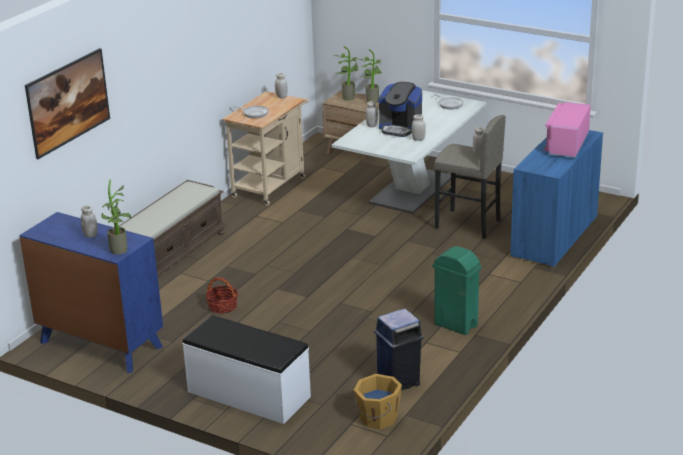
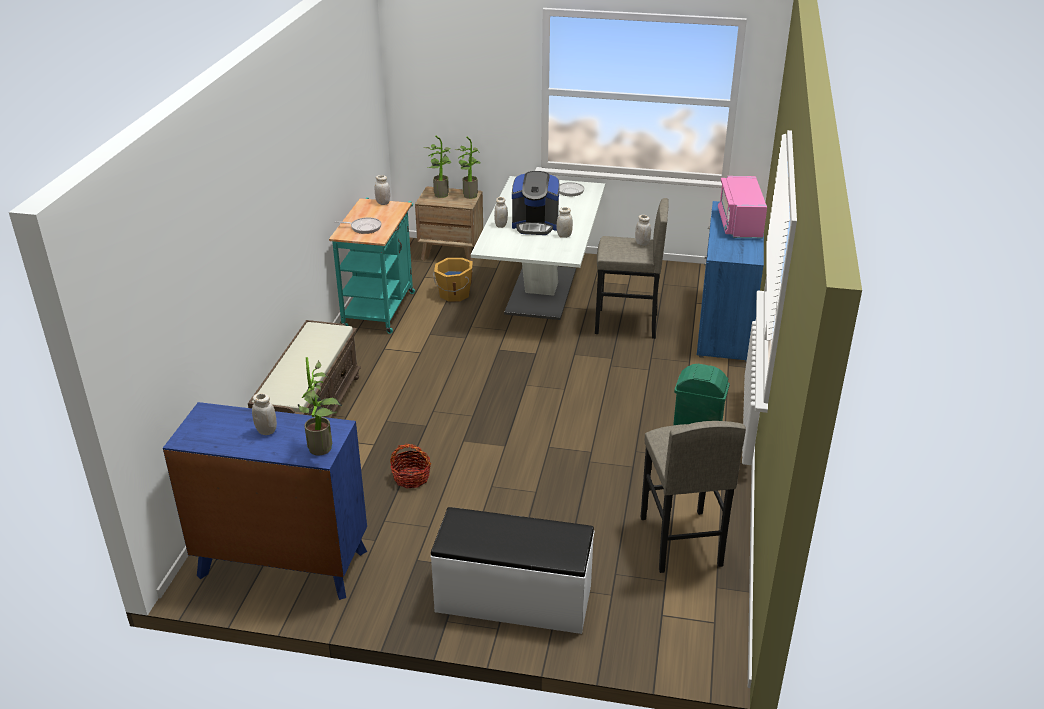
camera: 20 degrees left, 5 degrees up
picture [25,48,110,159] -> none
beige cart [222,91,309,206] -> turquoise cart [329,197,415,334]
orange bucket [354,374,402,429] -> orange bucket moved to [433,258,473,302]
blue trash can [374,309,424,391] -> grey stool [641,421,746,573]

